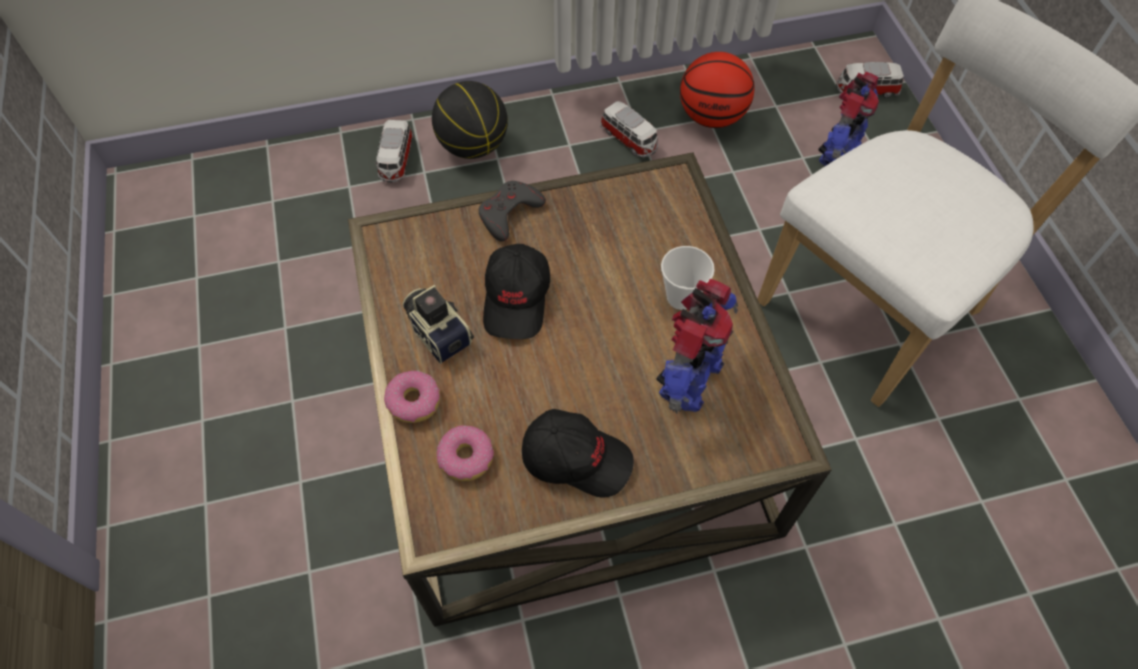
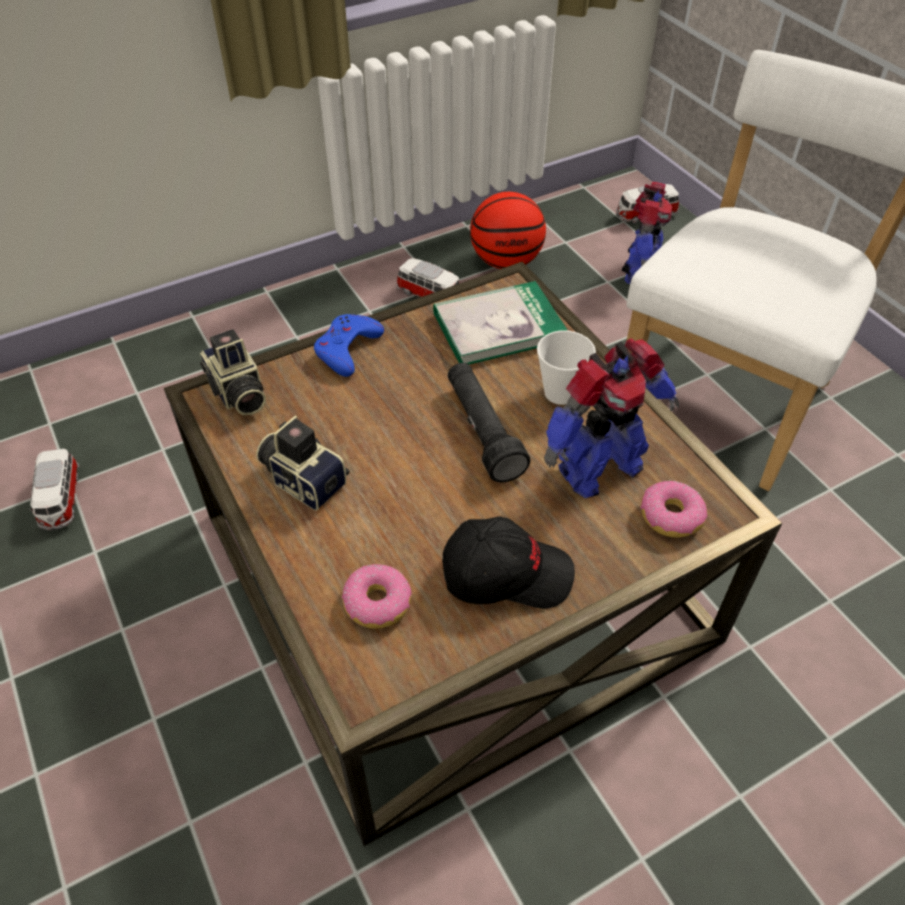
camera: 15 degrees left, 10 degrees down
toy car [375,120,413,182] -> toy car moved to [29,449,79,531]
donut [384,371,440,423] -> donut moved to [640,481,707,538]
basketball [432,81,508,159] -> none
grey game controller [478,181,546,242] -> blue game controller [314,314,384,377]
black cap [483,244,550,339] -> none
toy robot [656,279,738,413] -> toy robot turned 45 degrees clockwise [544,338,679,498]
none -> camera [200,329,266,415]
none -> book [433,281,568,365]
none -> black flashlight [448,363,531,482]

